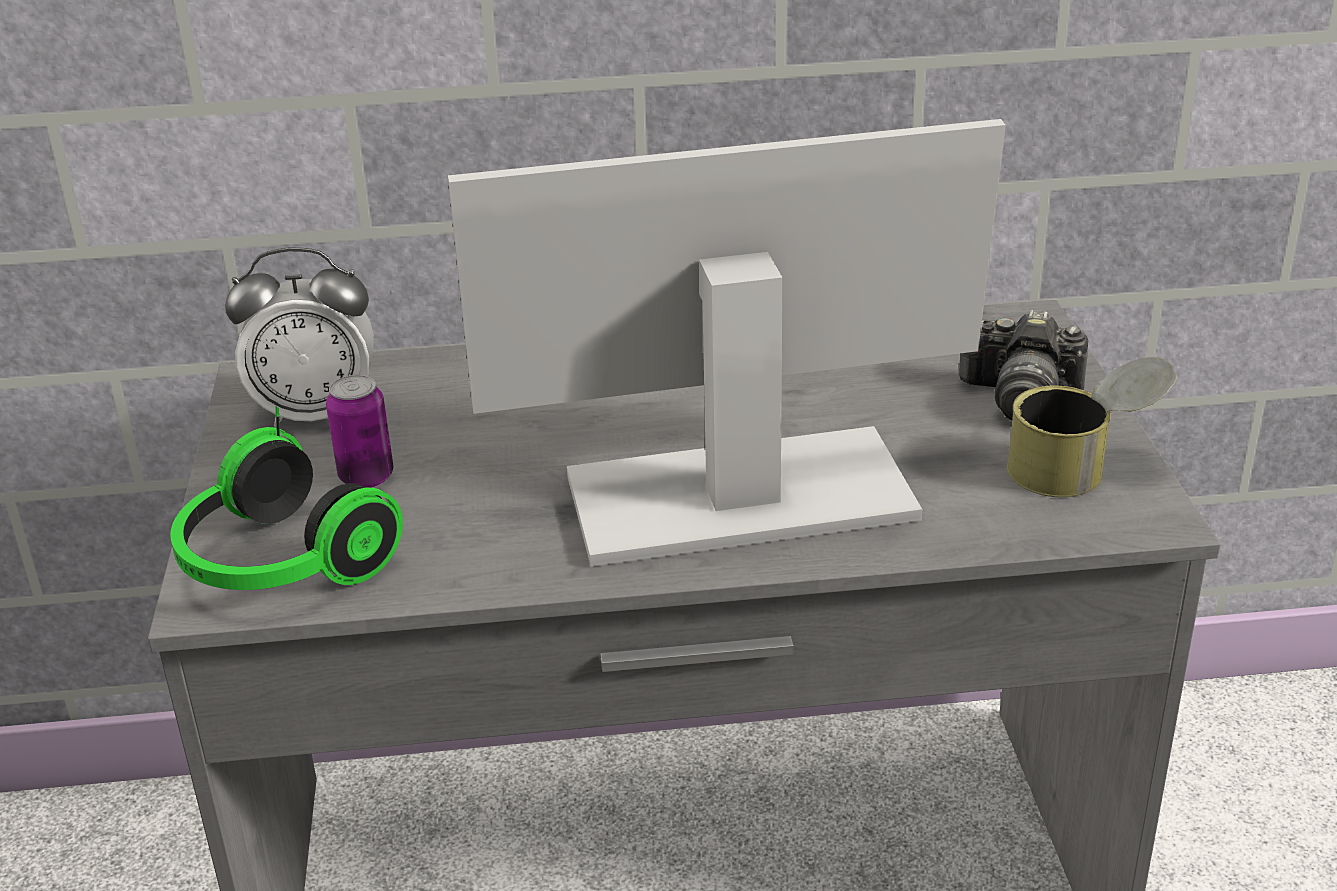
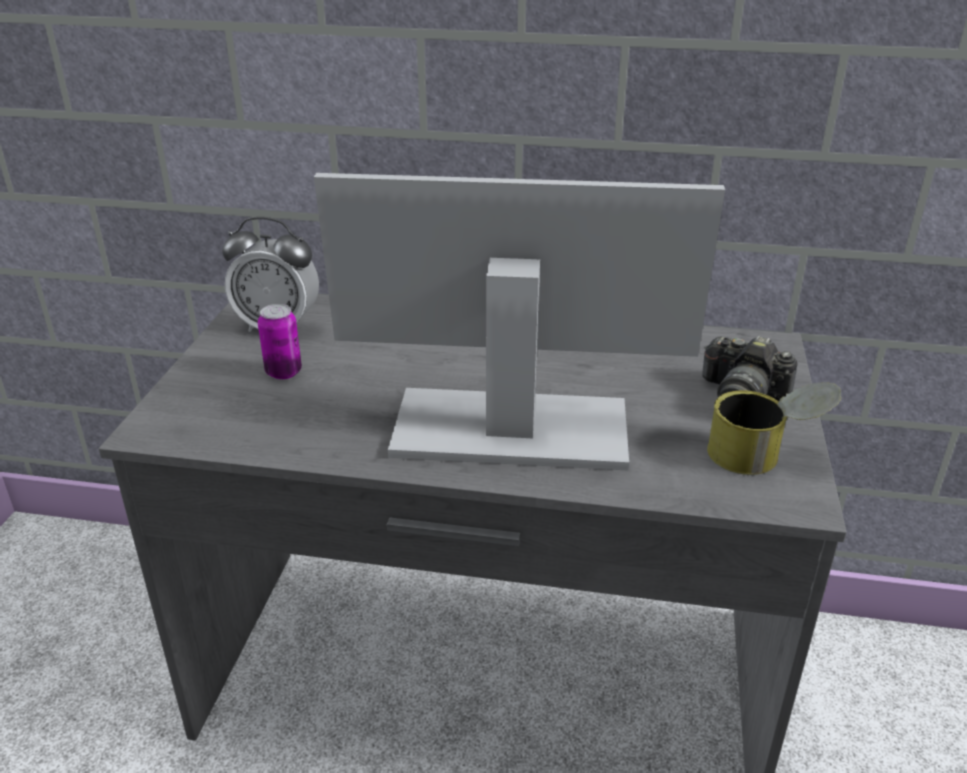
camera: 15 degrees right, 0 degrees up
headphones [170,406,403,590] -> none

